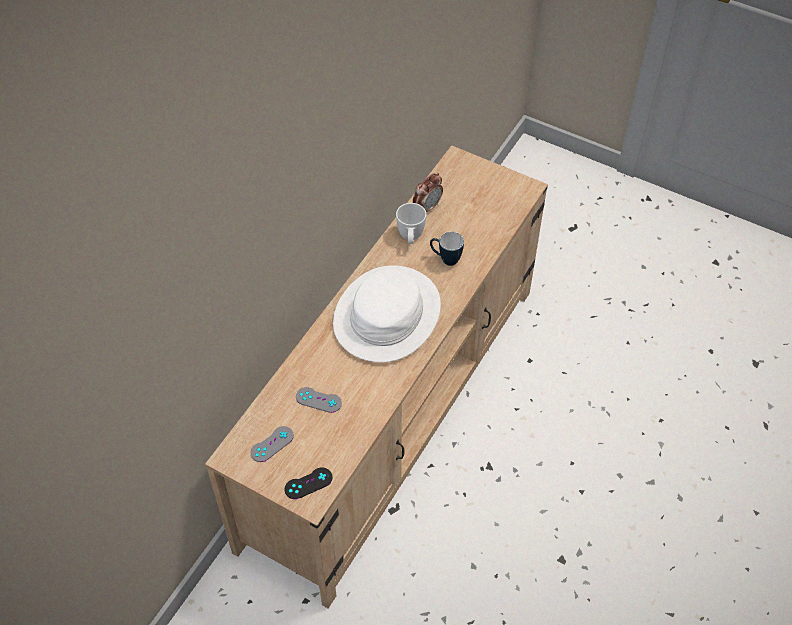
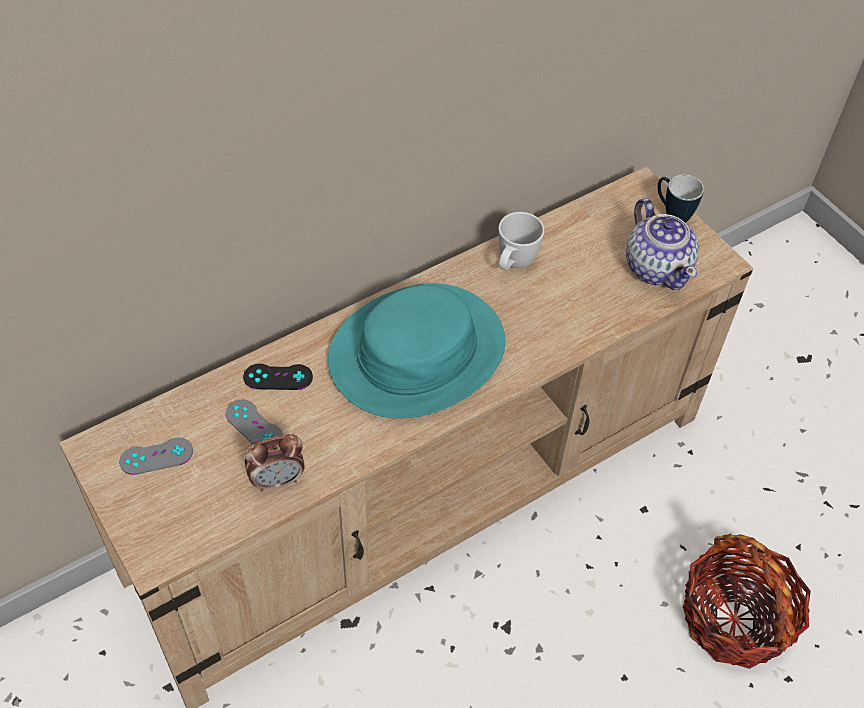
camera: 25 degrees right, 0 degrees up
black game controller [285,467,332,499] -> black game controller moved to [243,364,313,390]
white hat [333,265,441,362] -> turquoise hat [328,283,505,419]
alarm clock [413,173,443,212] -> alarm clock moved to [245,434,305,492]
mug [430,231,464,266] -> mug moved to [658,175,704,223]
none -> teapot [626,198,699,290]
none -> basket [683,534,811,669]

